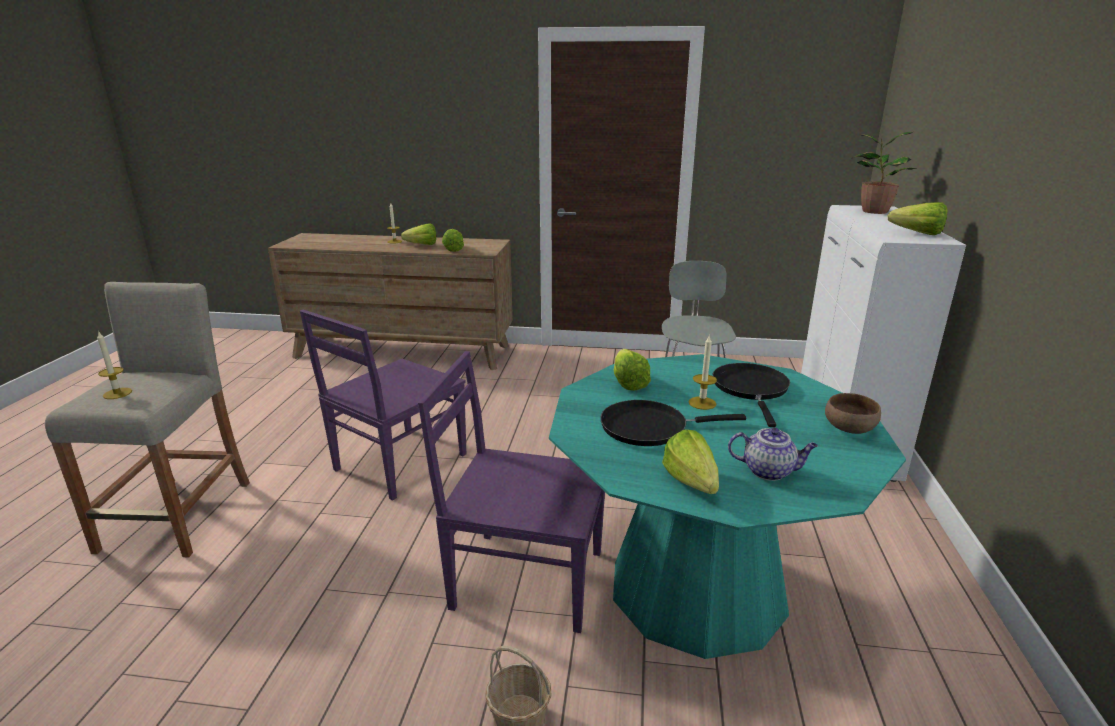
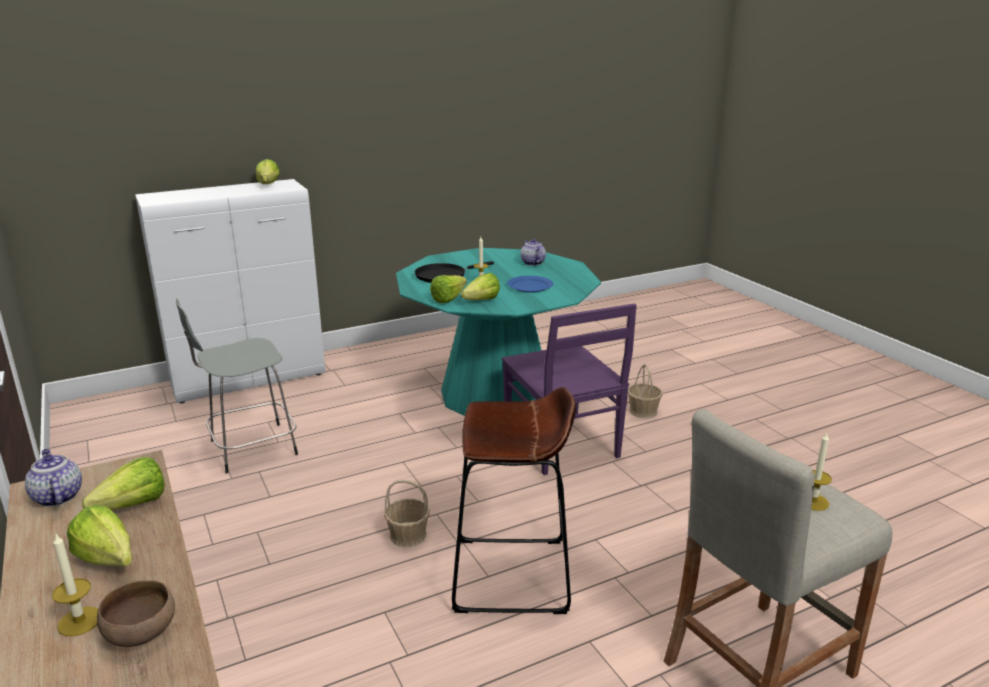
camera: 125 degrees left, 0 degrees up
purple chair [300,310,466,501] -> brown stool [452,387,576,614]
black frying pan [600,400,746,446] -> blue plate [507,276,553,292]
lettuce [662,430,719,494] -> lettuce moved to [430,275,467,303]
brown bowl [825,393,881,434] -> brown bowl moved to [97,580,175,647]
potted plant [851,131,916,214] -> none
none -> teapot [25,449,82,507]
none -> basket [384,479,430,547]

